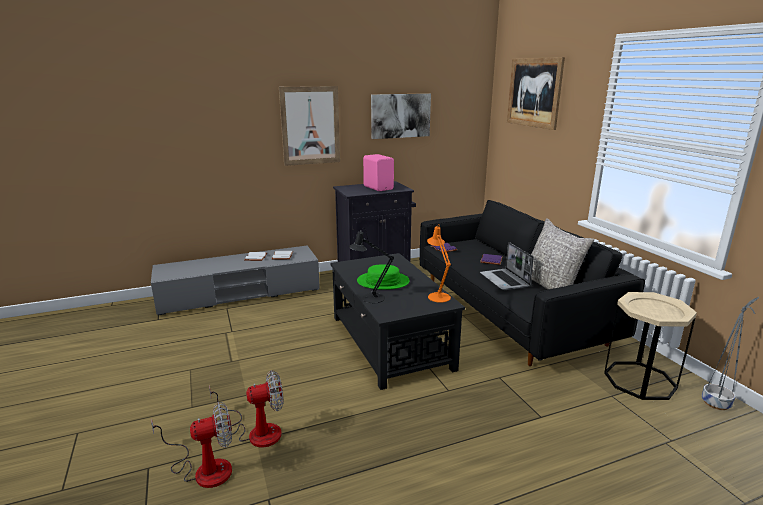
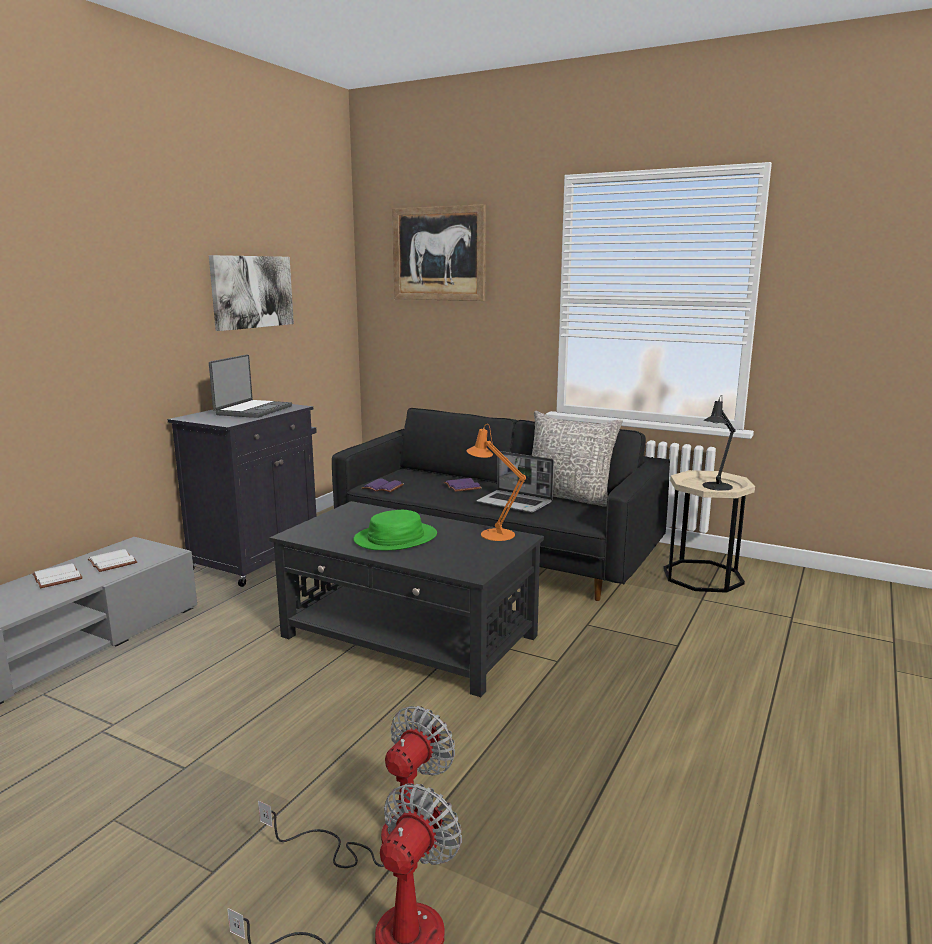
camera: 40 degrees left, 5 degrees down
picture [279,86,340,166] -> none
black table lamp [349,228,394,303] -> black table lamp moved to [703,395,736,491]
pink speaker [363,154,394,191] -> laptop [209,355,292,418]
grey planter [702,297,759,410] -> none

